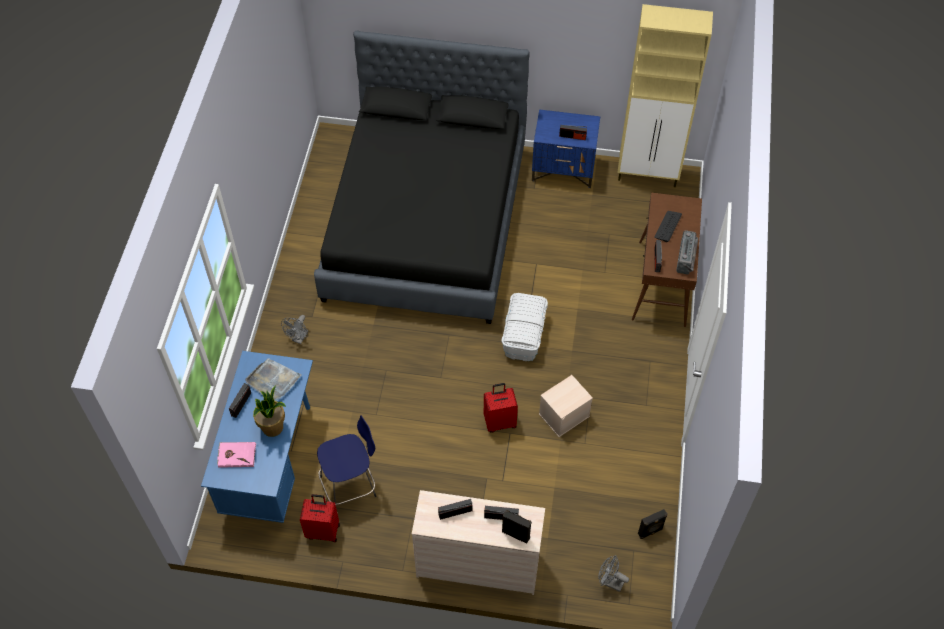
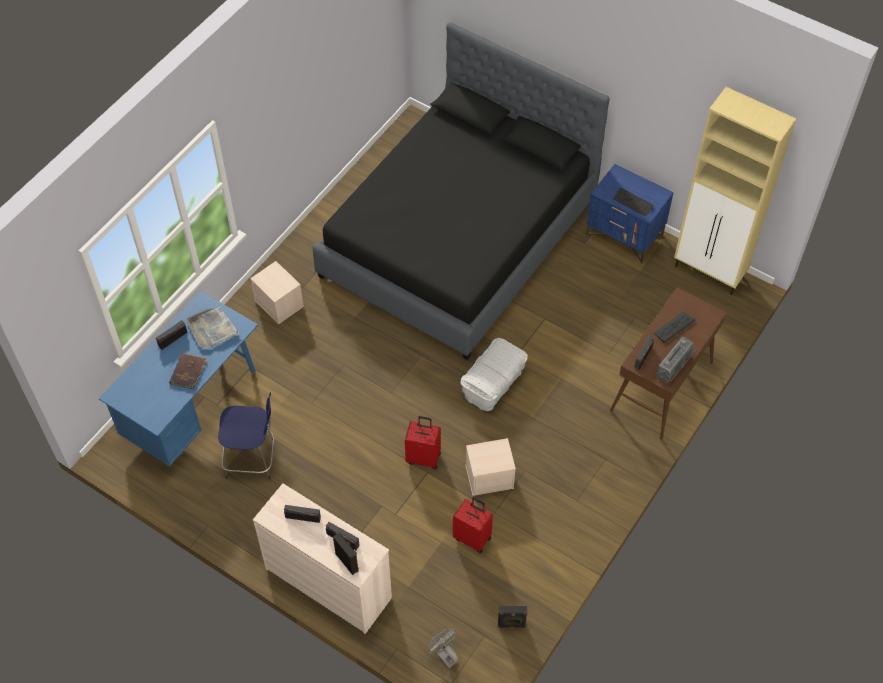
camera: 25 degrees right, 0 degrees up
pink book [217,442,256,468] -> none
potted plant [253,385,286,437] -> brown book [169,353,208,389]
grey fan [281,315,308,344] -> beige storage box [250,261,304,324]
red suitcase [300,494,340,542] -> red suitcase moved to [453,497,493,553]
radio [559,125,587,140] -> keyboard [613,188,654,216]

